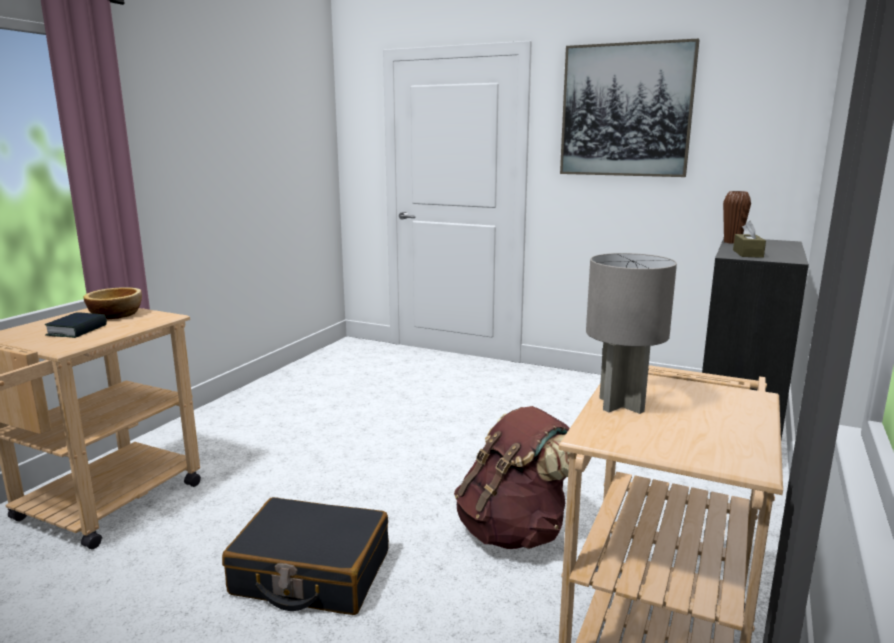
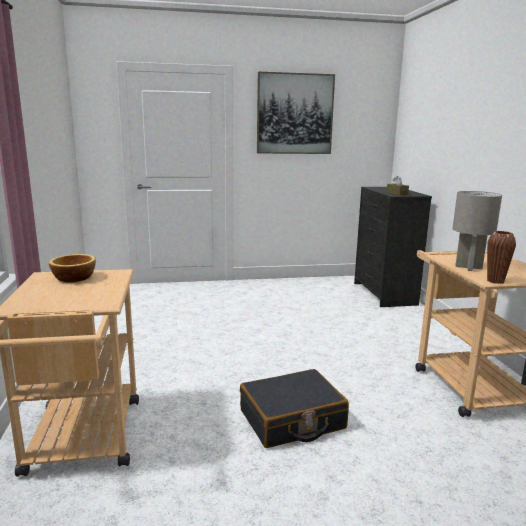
camera: 35 degrees left, 0 degrees up
book [45,312,107,338] -> none
brown backpack [454,406,570,549] -> none
brown vase [723,191,751,244] -> brown vase moved to [487,231,516,284]

